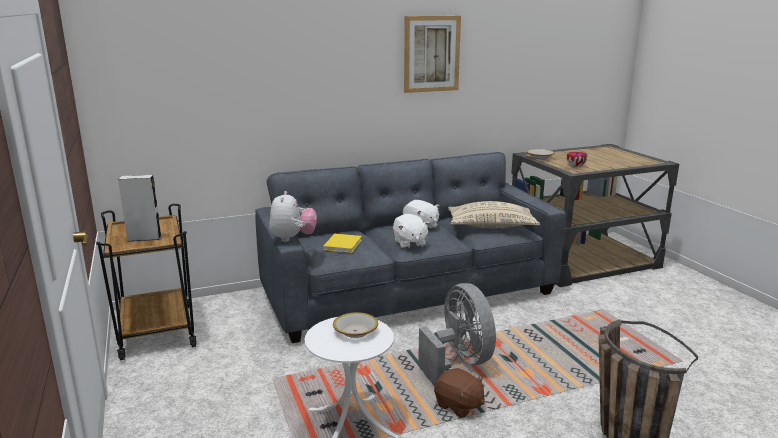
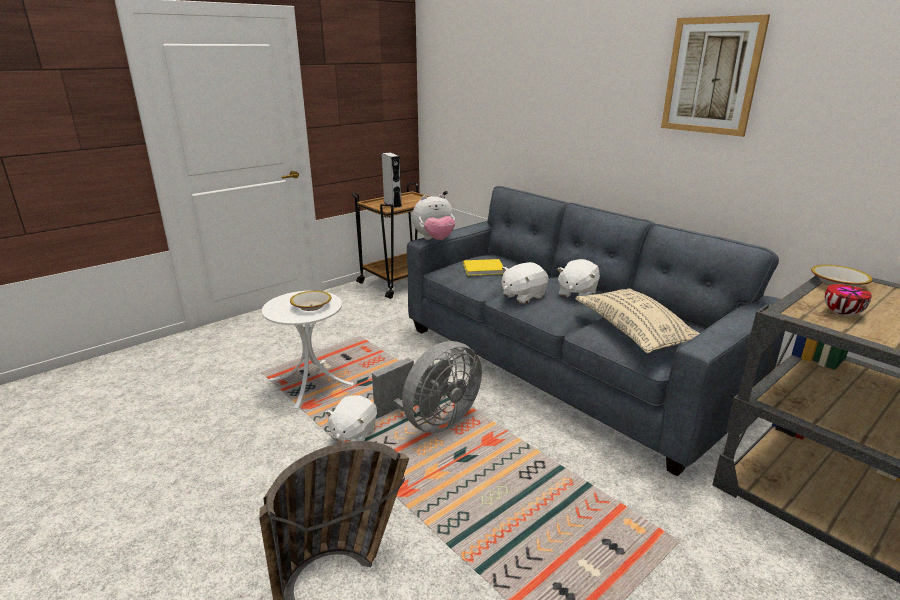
camera: 70 degrees right, 5 degrees up
brown plush toy [434,368,485,418] -> white plush toy [325,395,377,442]

